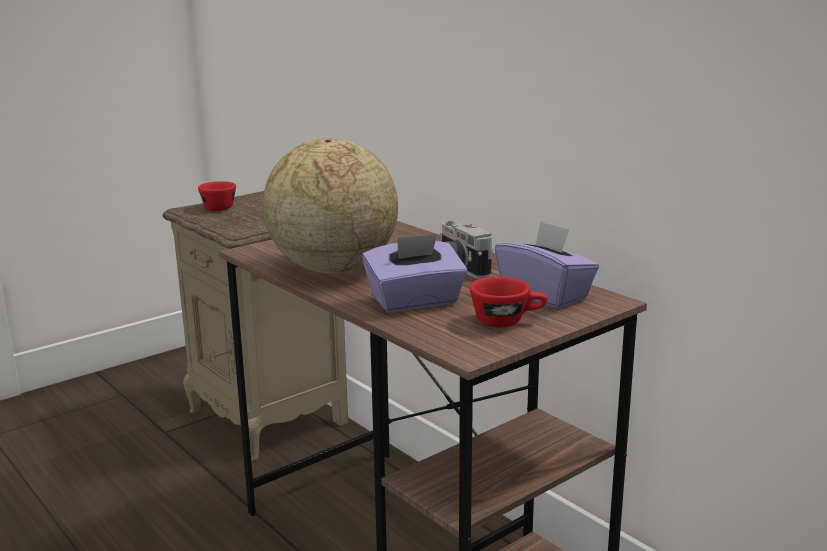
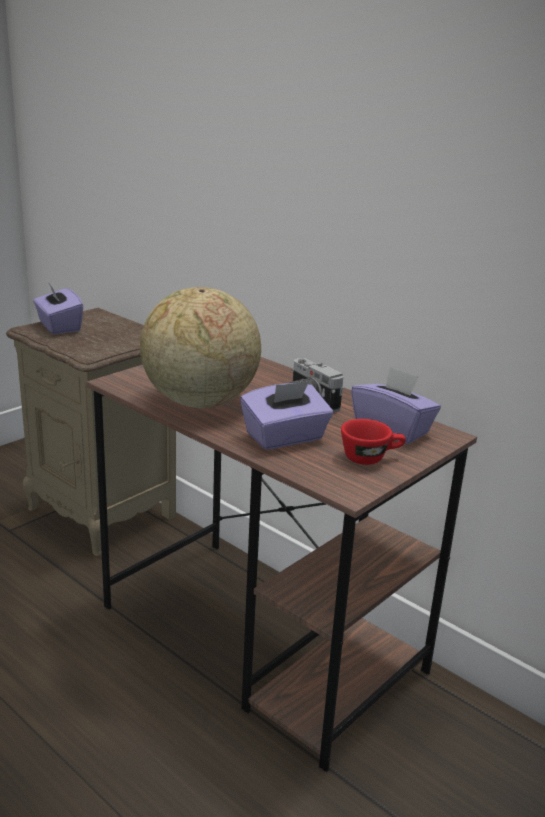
camera: 10 degrees left, 5 degrees up
red cup [198,181,236,211] -> purple tissue box [33,282,83,334]

